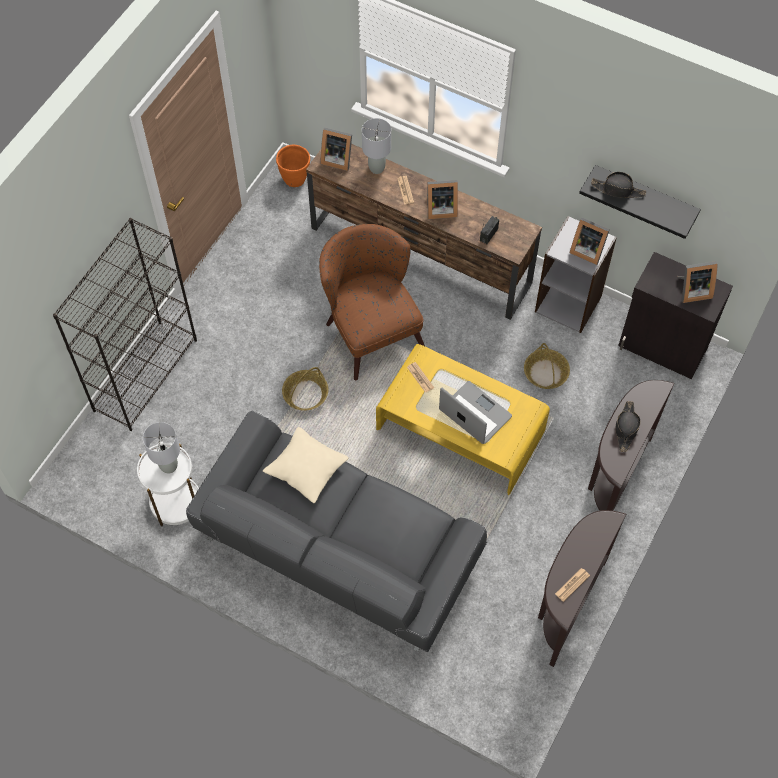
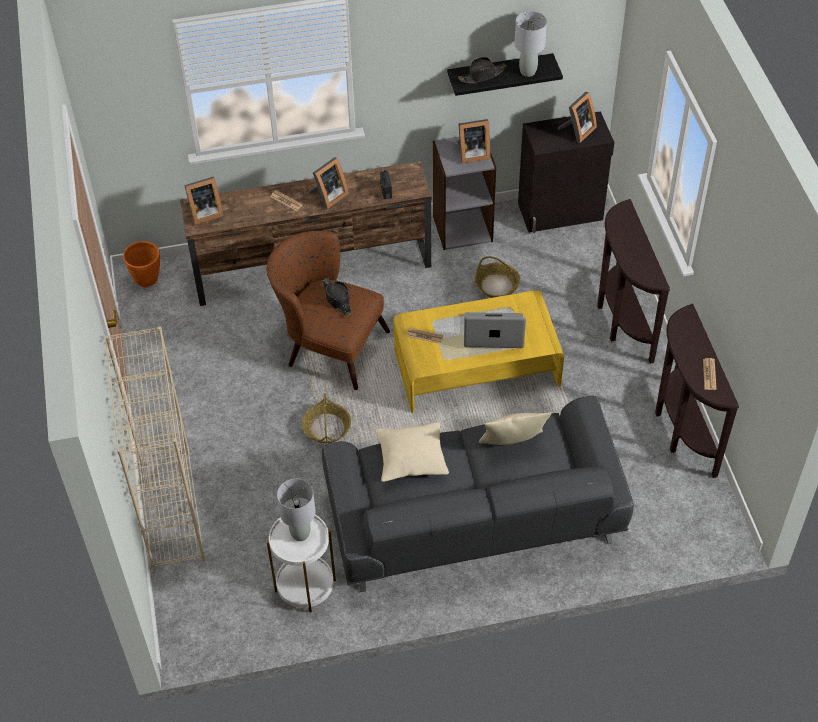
camera: 40 degrees left, 10 degrees down
black bookcase [53,218,197,431] -> beige bookcase [105,327,205,571]
grey table lamp [362,118,391,174] -> grey table lamp moved to [514,11,547,77]
black hat [616,401,640,452] -> black hat moved to [322,278,352,316]
none -> beige pillow [479,412,551,445]

